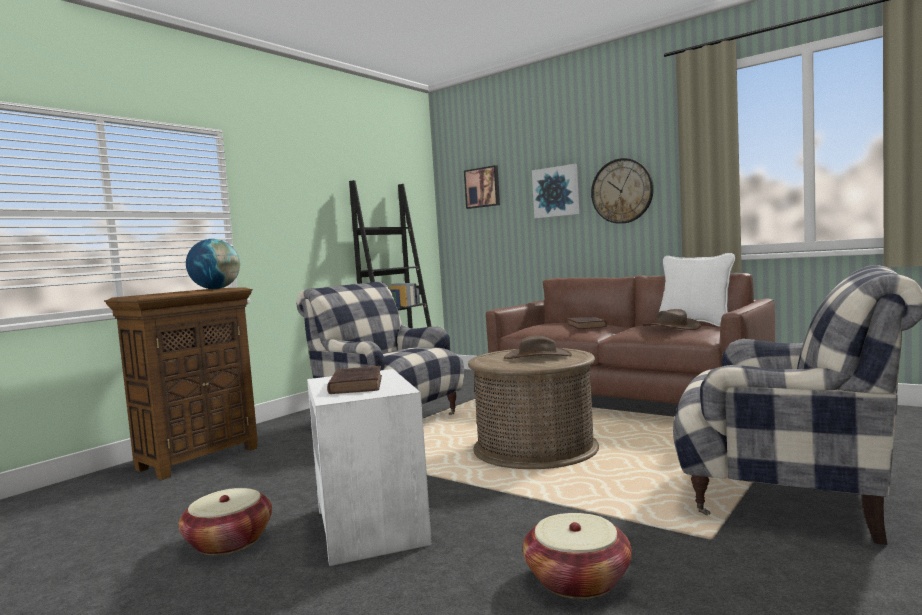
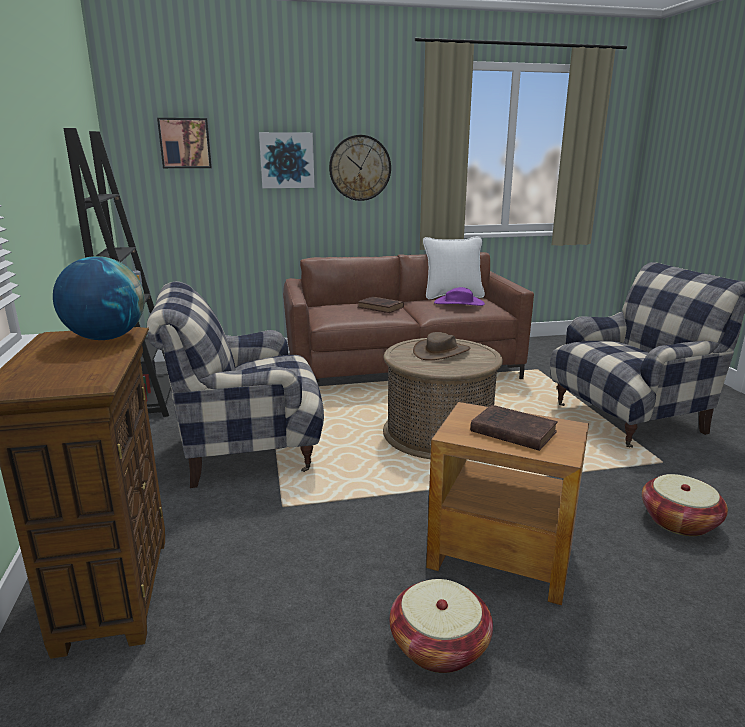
camera: 50 degrees left, 15 degrees up
white side table [307,369,432,566] -> brown side table [426,402,589,605]
brown hat [642,309,701,330] -> purple hat [434,287,485,306]

